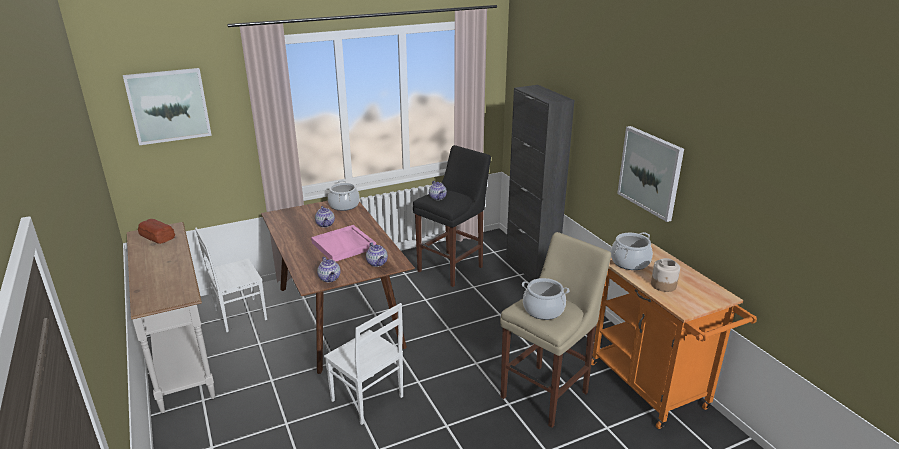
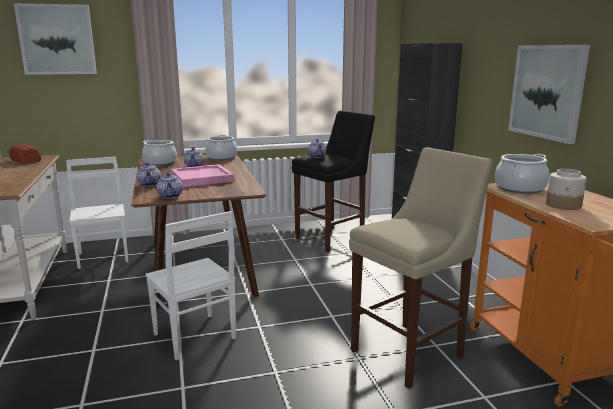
camera: 10 degrees right, 10 degrees down
white chair [195,227,267,332] -> white chair turned 90 degrees clockwise [66,157,129,269]
teapot [366,242,388,267] -> teapot moved to [137,162,161,186]
cooking pot [522,278,569,320] -> cooking pot moved to [142,140,177,166]

